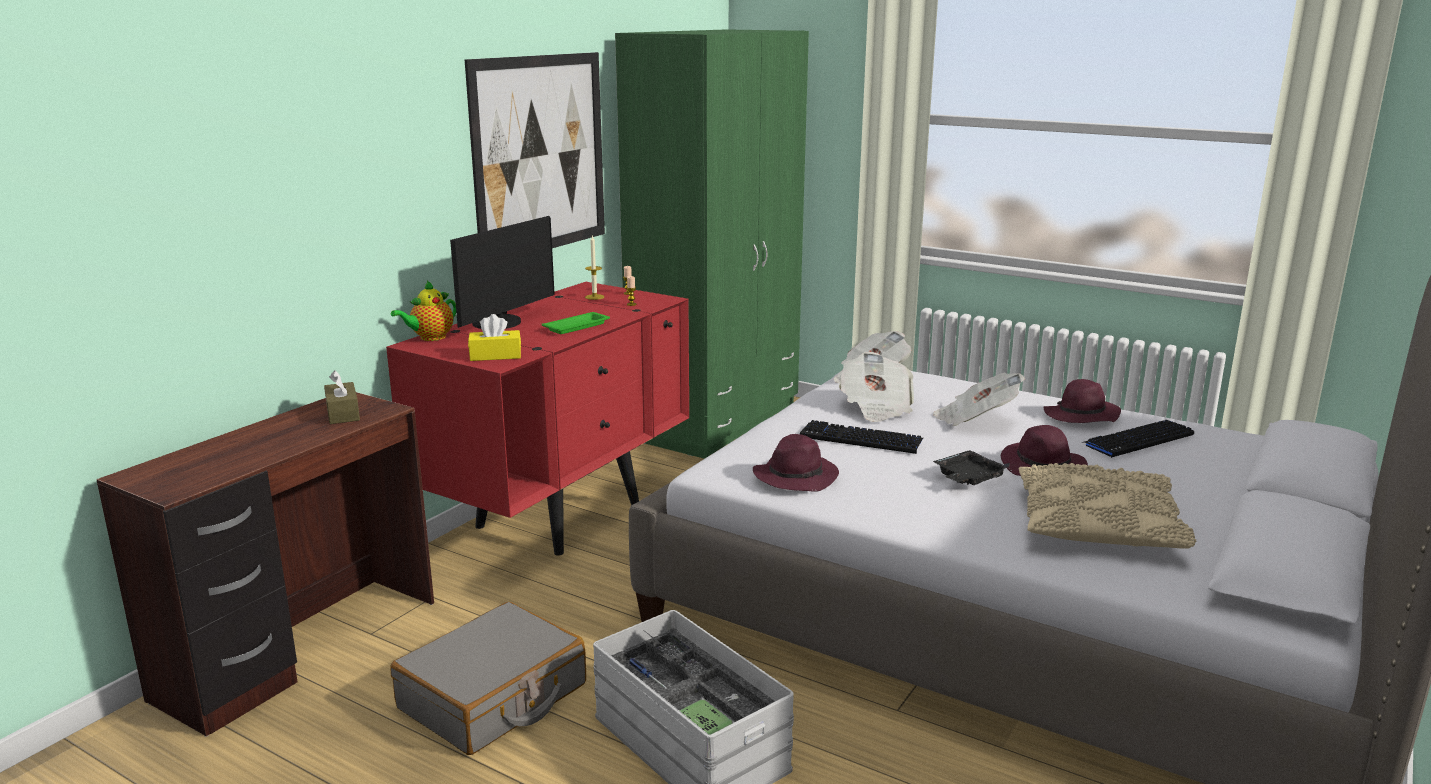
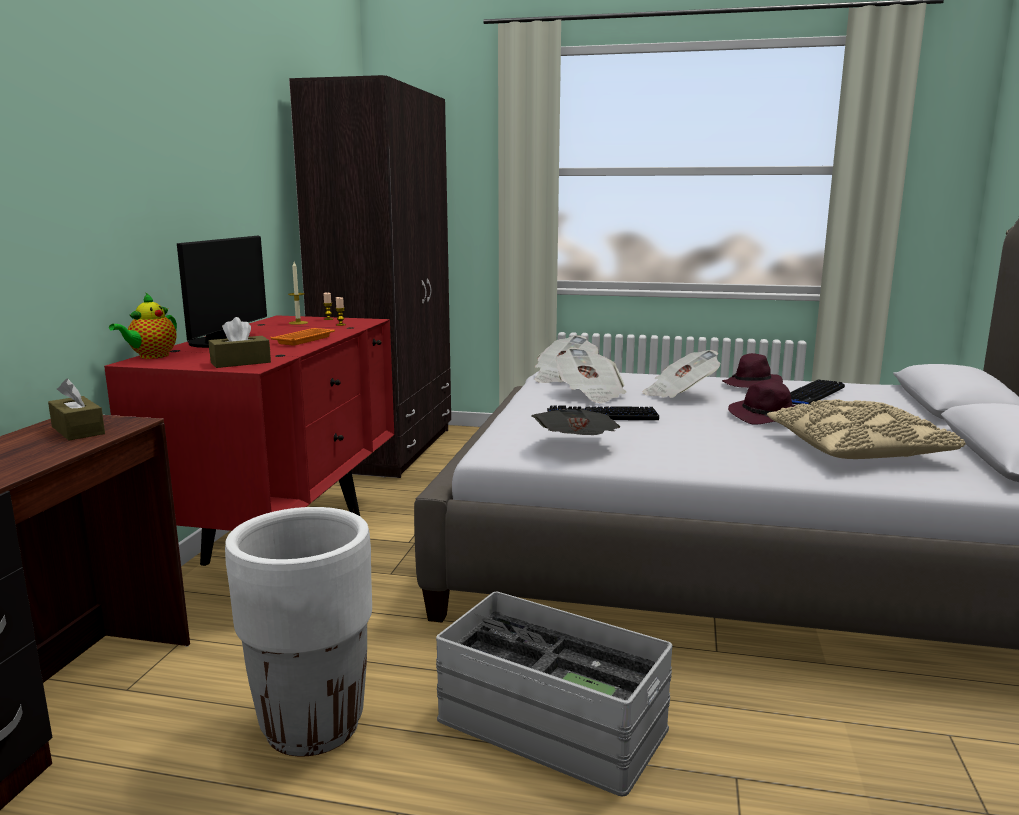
camera: 20 degrees left, 5 degrees down
grey suitcase [390,602,586,755] -> white planter [225,507,372,757]
picture [465,52,605,248] -> none
yellow tissue box [468,314,521,361] -> brown tissue box [209,317,271,368]
green tray [542,312,610,334] -> orange tray [271,328,335,345]
green wardrobe [615,29,809,459] -> brown wardrobe [289,75,451,478]
purple hat [753,434,839,492] -> newspaper [531,409,620,435]
black tray [932,450,1010,485] -> none

